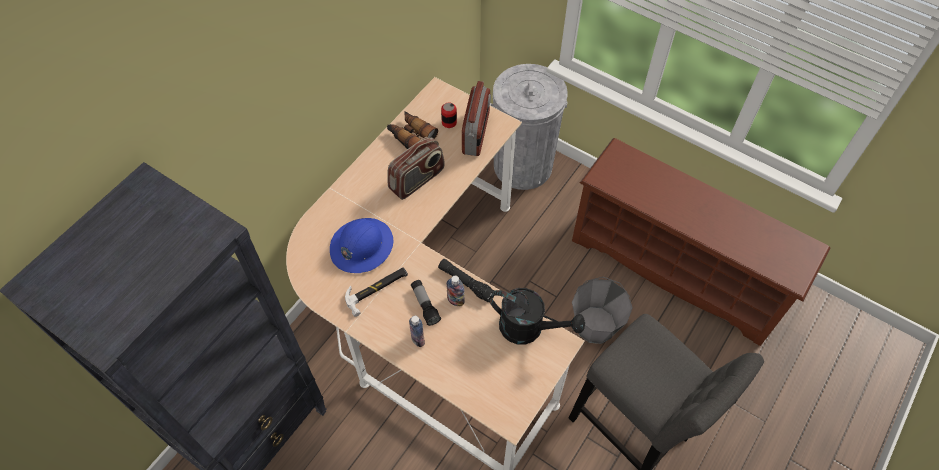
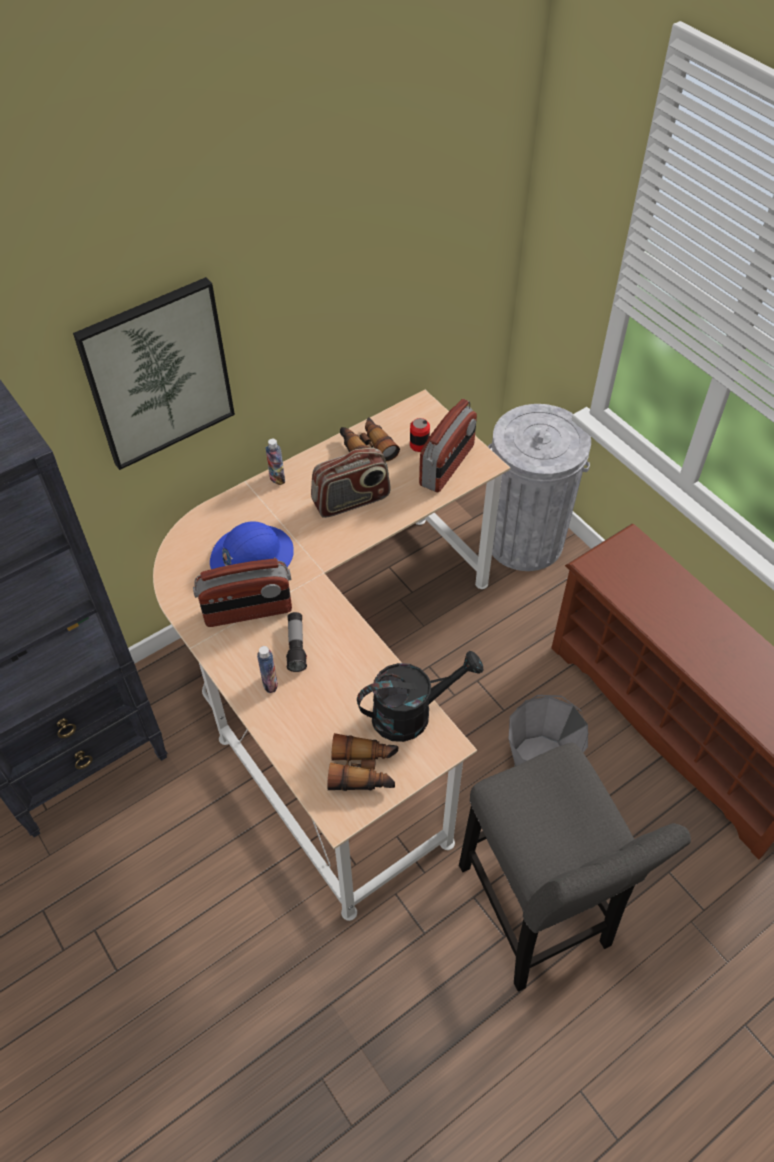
camera: 20 degrees right, 5 degrees down
hammer [345,267,408,317] -> radio [193,559,292,627]
black flashlight [438,259,494,302] -> none
bottle [446,276,465,306] -> bottle moved to [265,439,285,485]
black watering can [489,288,585,345] -> black watering can turned 60 degrees counterclockwise [357,651,483,742]
none -> picture [73,277,235,470]
none -> binoculars [327,733,398,791]

